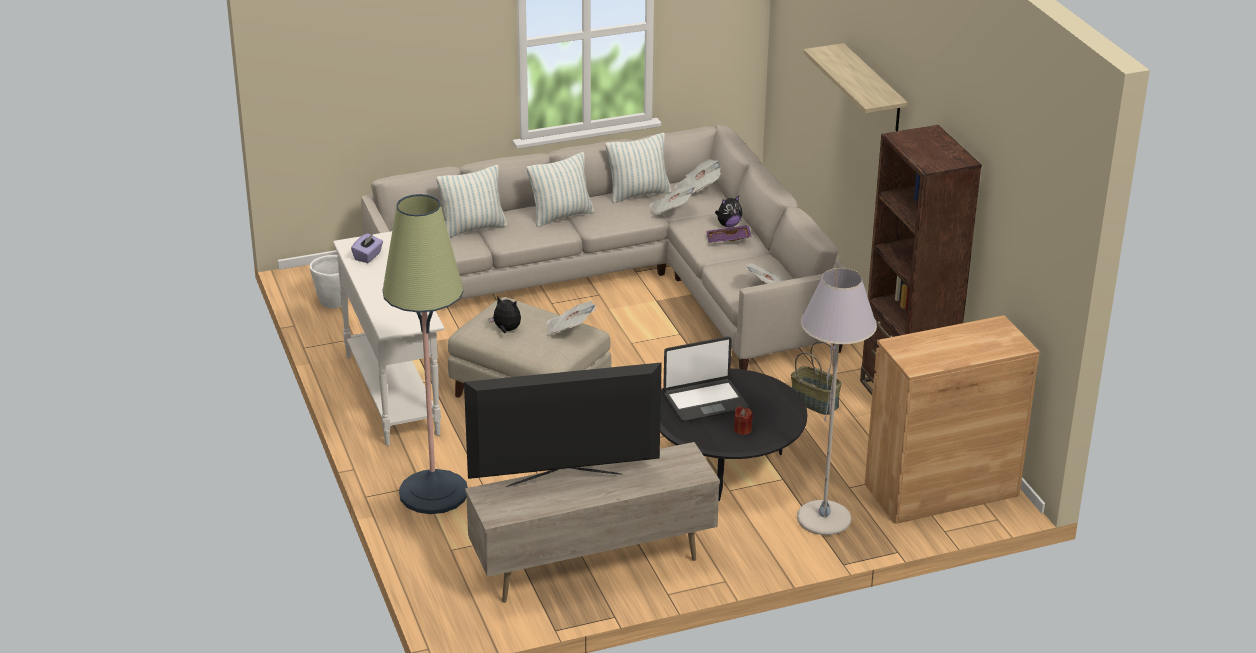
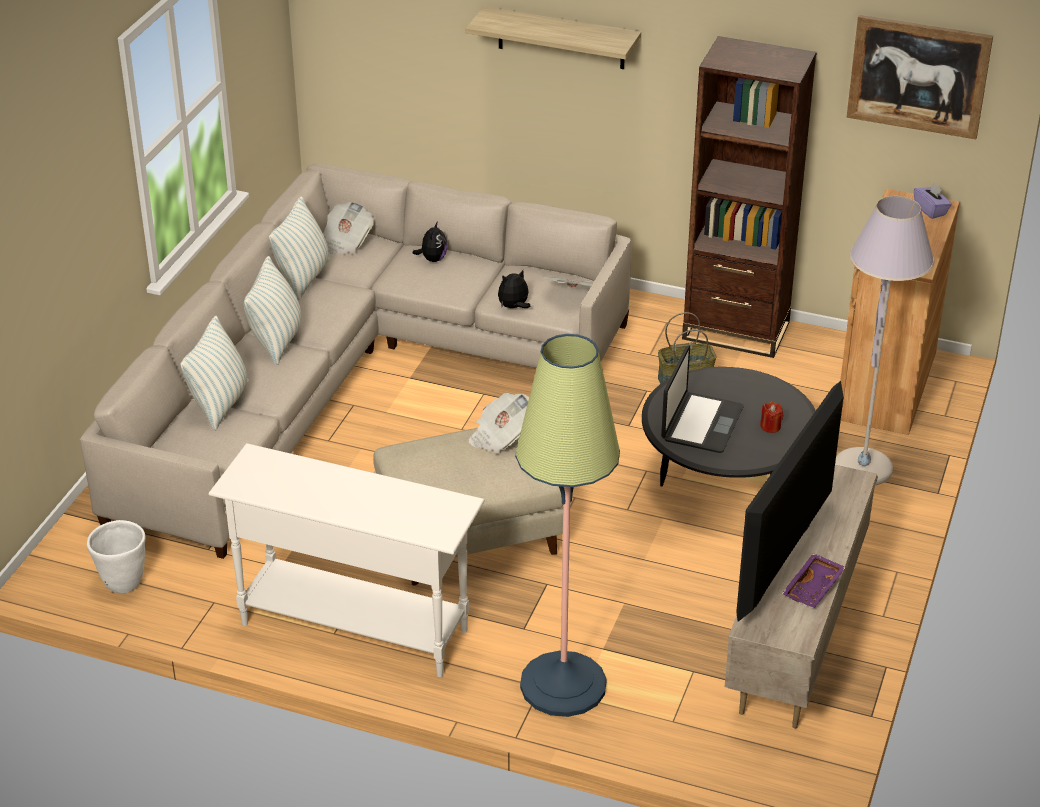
camera: 50 degrees left, 5 degrees up
purple tissue box [351,233,383,263] -> purple tissue box moved to [914,182,952,219]
plush toy [489,297,521,333] -> plush toy moved to [498,270,530,308]
newspaper [649,184,696,215] -> none
purple tray [706,225,751,243] -> purple tray moved to [782,553,846,608]
none -> picture [846,15,993,139]

